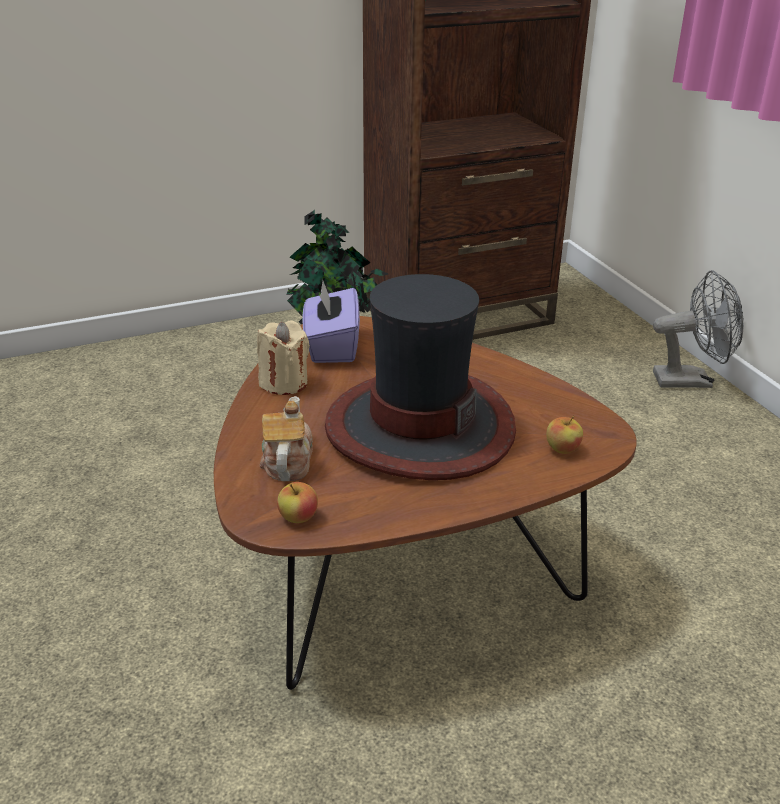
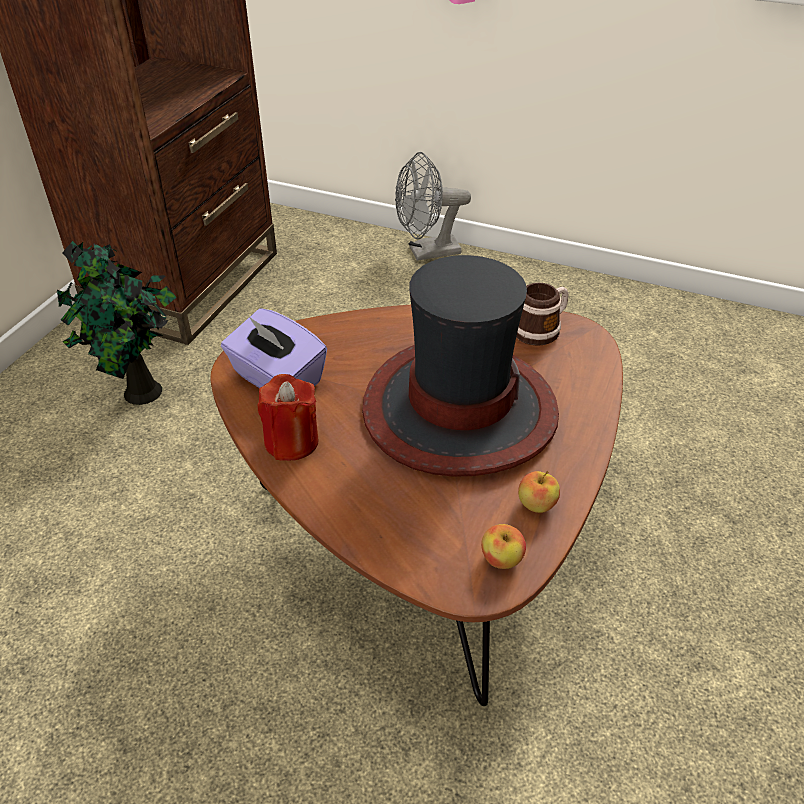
camera: 45 degrees left, 10 degrees up
beige candle [257,320,310,395] -> red candle [258,374,319,461]
teapot [260,396,313,481] -> none
apple [546,415,583,454] -> apple moved to [518,471,560,513]
grey fan [653,270,744,388] -> grey fan turned 150 degrees counterclockwise [395,152,471,261]
none -> mug [516,283,569,346]

